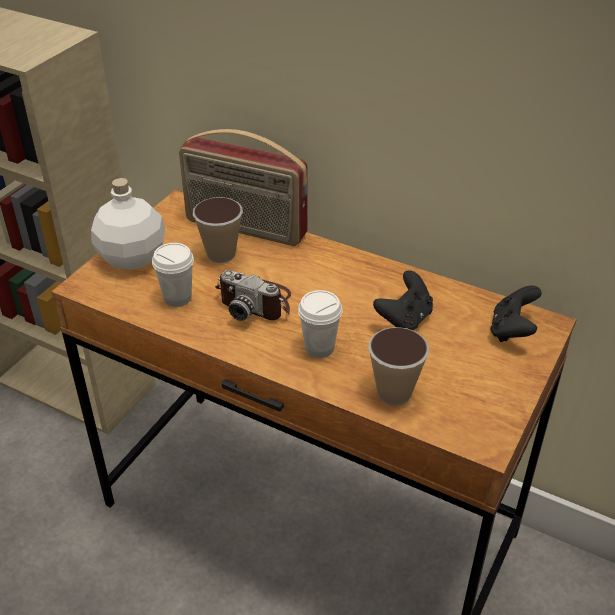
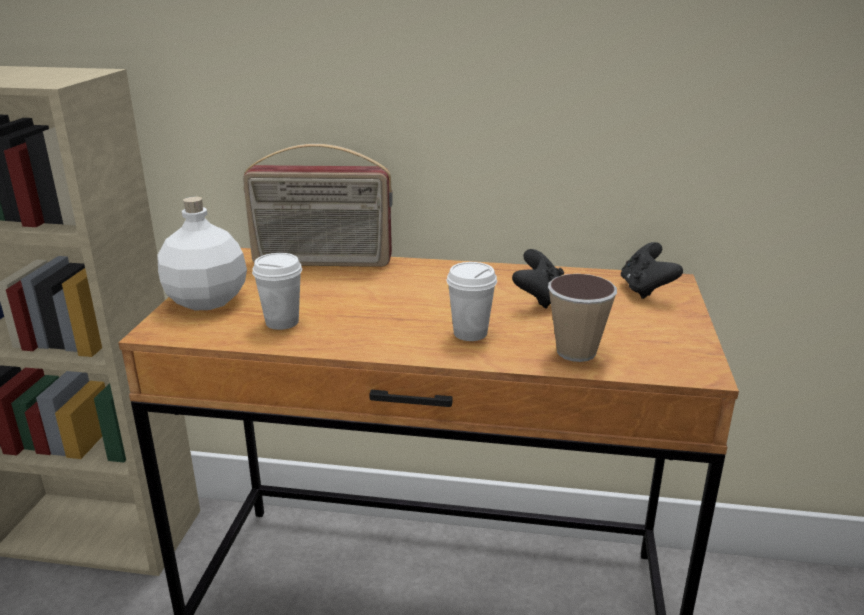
camera: 20 degrees left, 15 degrees down
cup [193,197,243,263] -> none
camera [215,270,291,321] -> none

